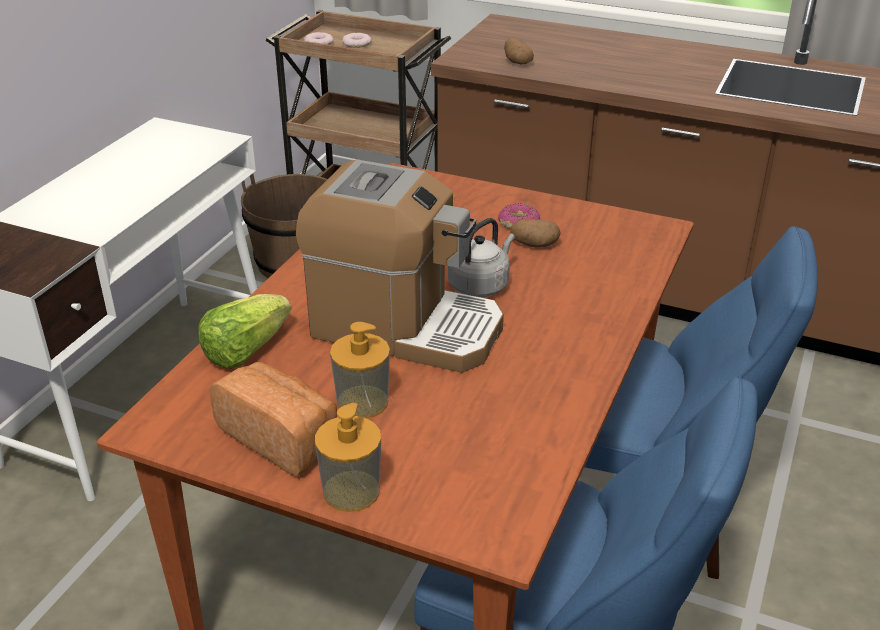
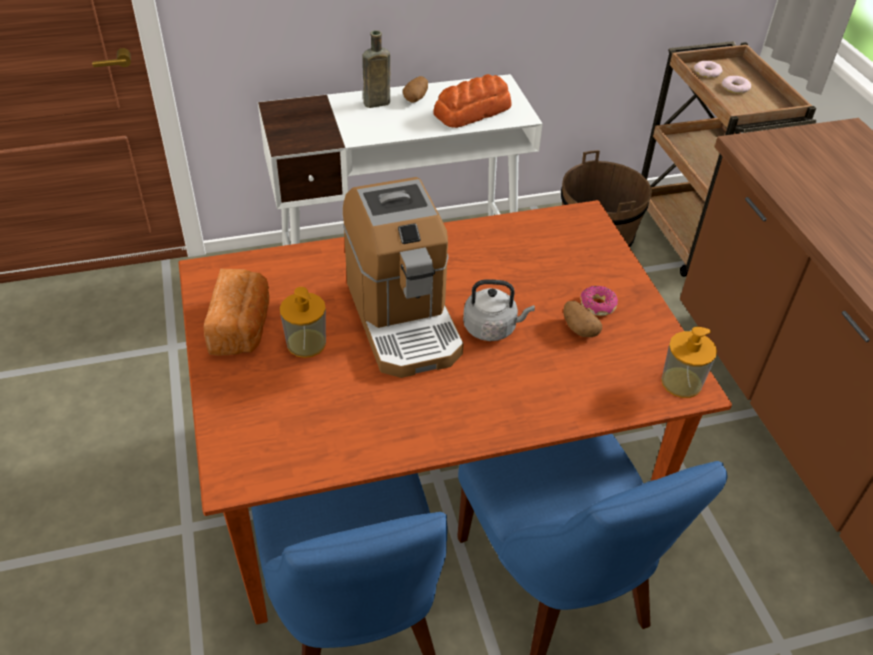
camera: 50 degrees right, 10 degrees up
lettuce [198,294,292,369] -> none
soap dispenser [315,403,381,512] -> soap dispenser moved to [661,327,717,398]
potato [504,37,534,64] -> potato moved to [403,76,428,102]
none -> brown bottle [362,30,390,108]
none -> bread [433,74,512,128]

